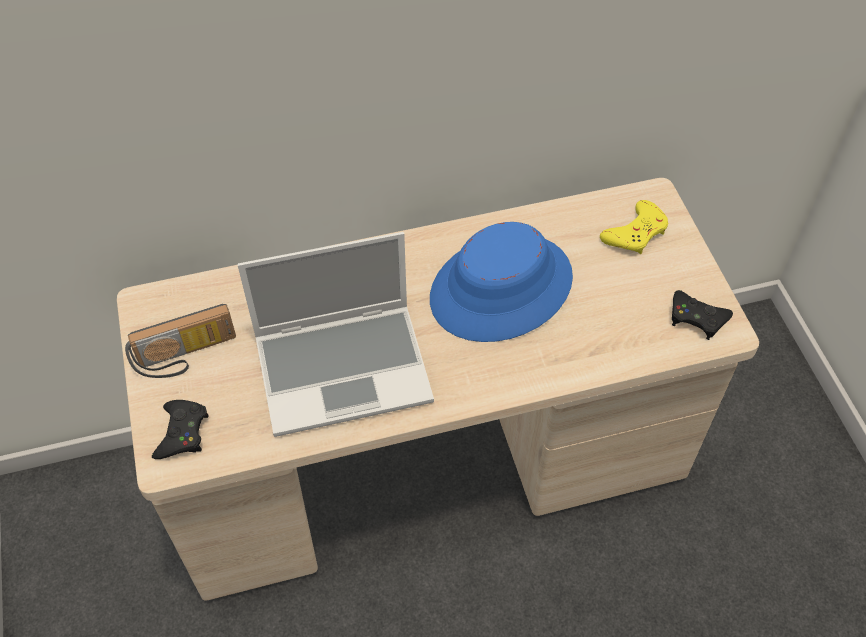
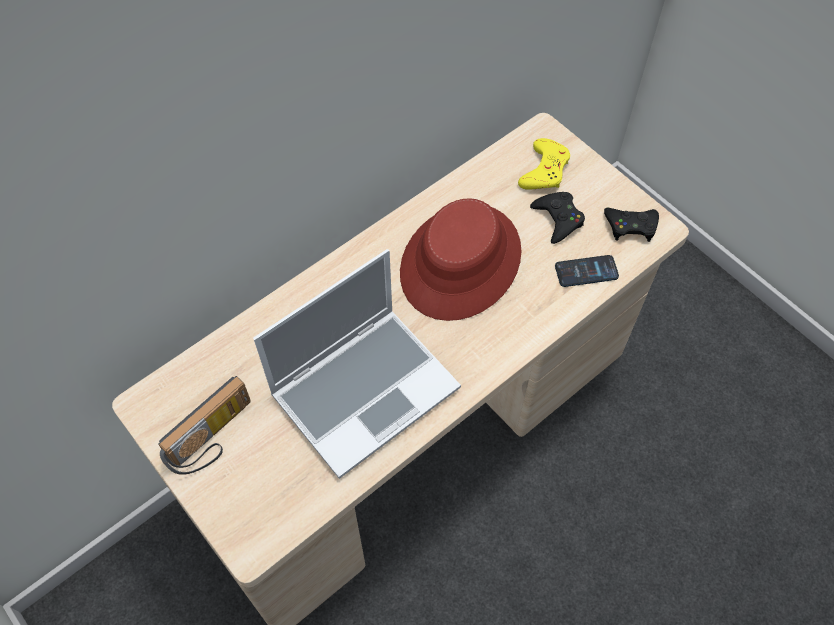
camera: 25 degrees left, 5 degrees up
black game controller [152,400,209,459] -> black game controller moved to [530,192,585,244]
blue hat [430,222,573,342] -> red hat [400,198,521,321]
none -> phone [555,255,619,287]

